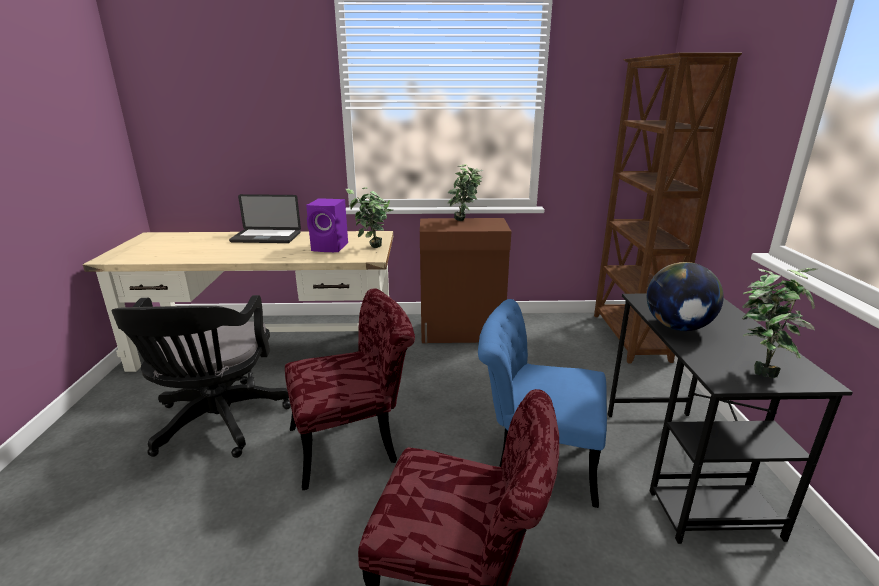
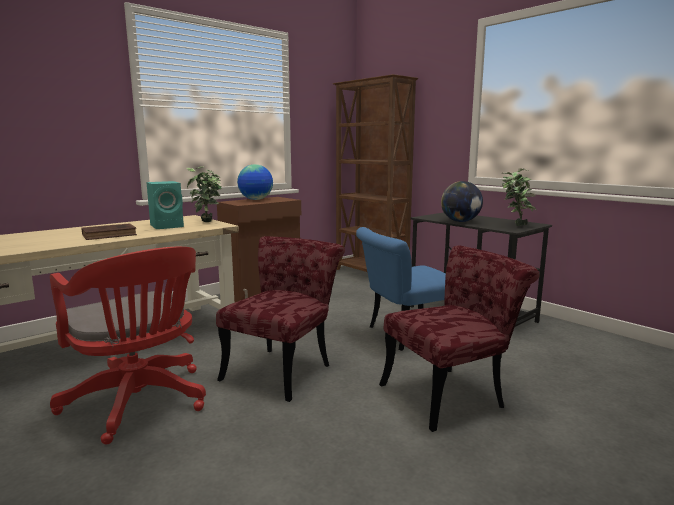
camera: 40 degrees left, 10 degrees down
black office chair [112,295,291,458] -> red office chair [50,247,206,445]
laptop [229,194,301,243] -> none
purple speaker [306,198,348,252] -> turquoise speaker [146,181,184,229]
potted plant [447,164,483,221] -> globe [237,164,273,200]
none -> brown book [82,223,137,240]

